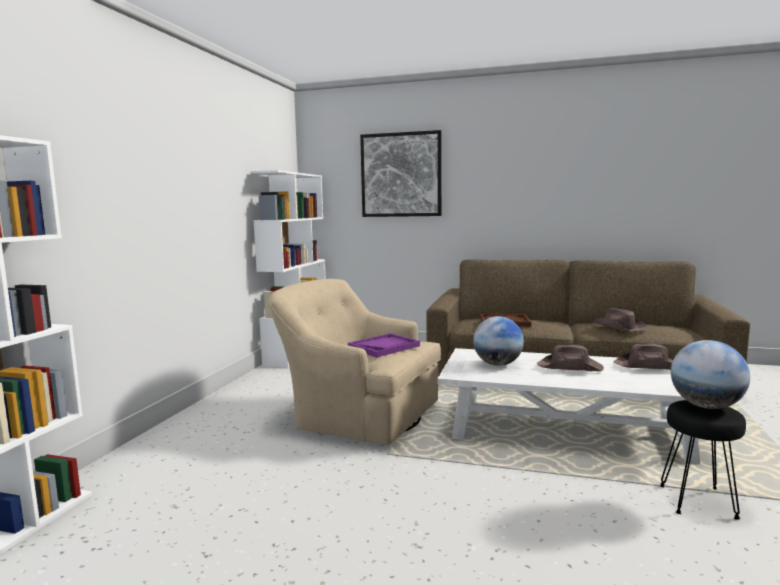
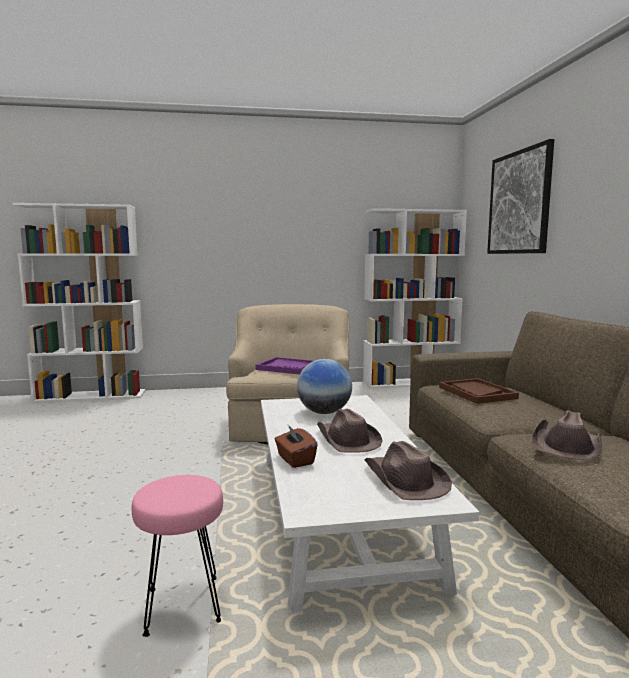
camera: 65 degrees right, 0 degrees up
black stool [660,400,746,520] -> pink stool [132,475,223,637]
globe [671,340,750,409] -> none
none -> brown tissue box [275,425,318,468]

